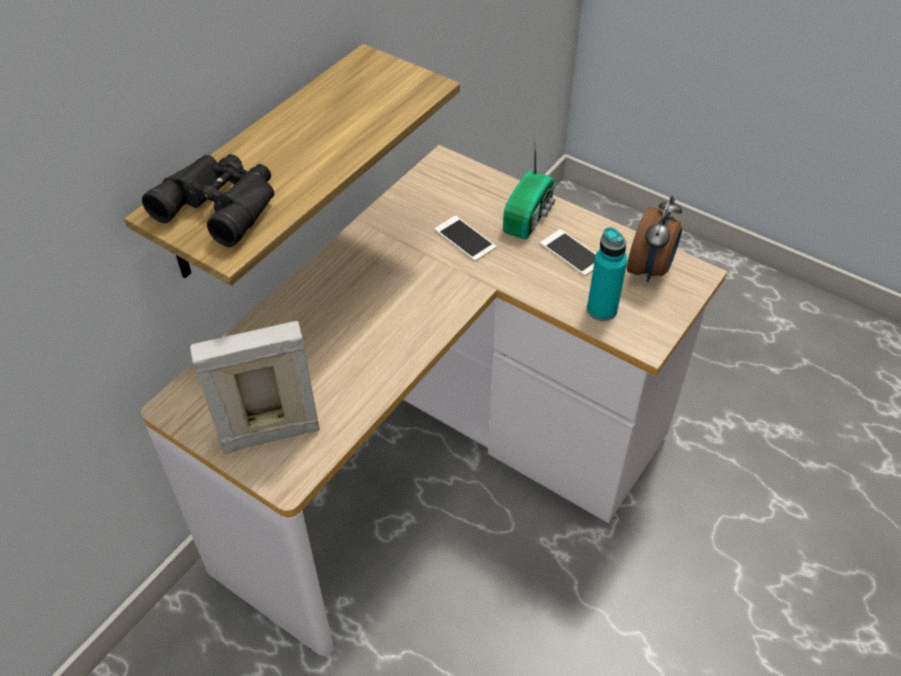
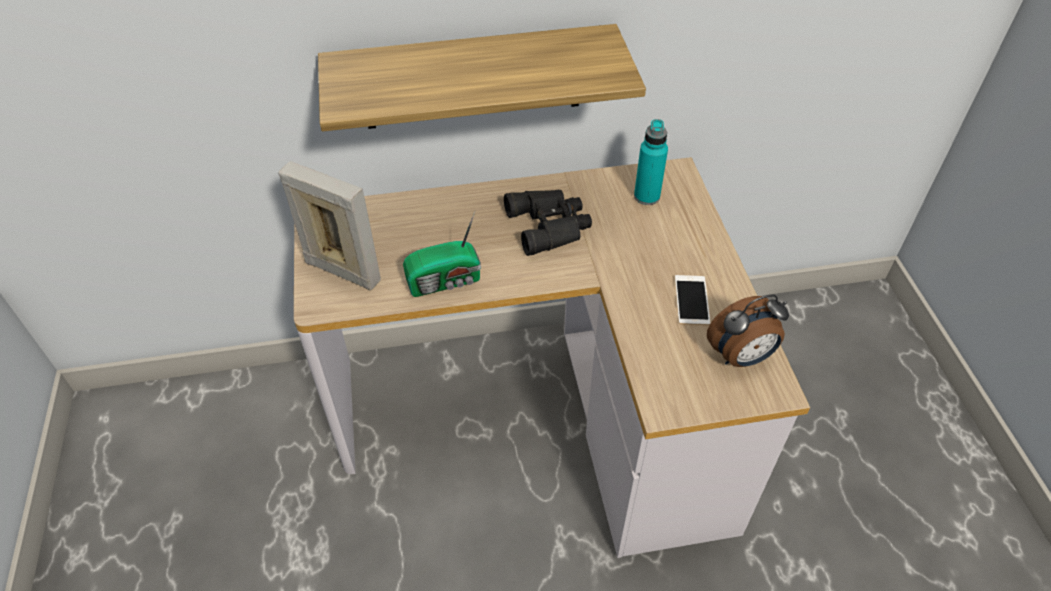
camera: 45 degrees right, 0 degrees up
black binoculars [142,154,274,247] -> black binoculars moved to [504,190,592,256]
phone [434,216,496,261] -> none
radio [503,135,555,239] -> radio moved to [403,211,481,297]
turquoise bottle [587,227,627,321] -> turquoise bottle moved to [634,119,668,205]

